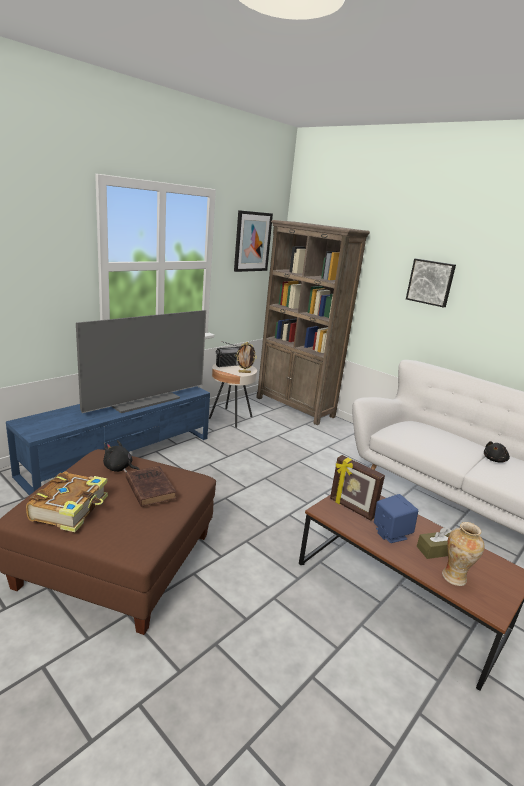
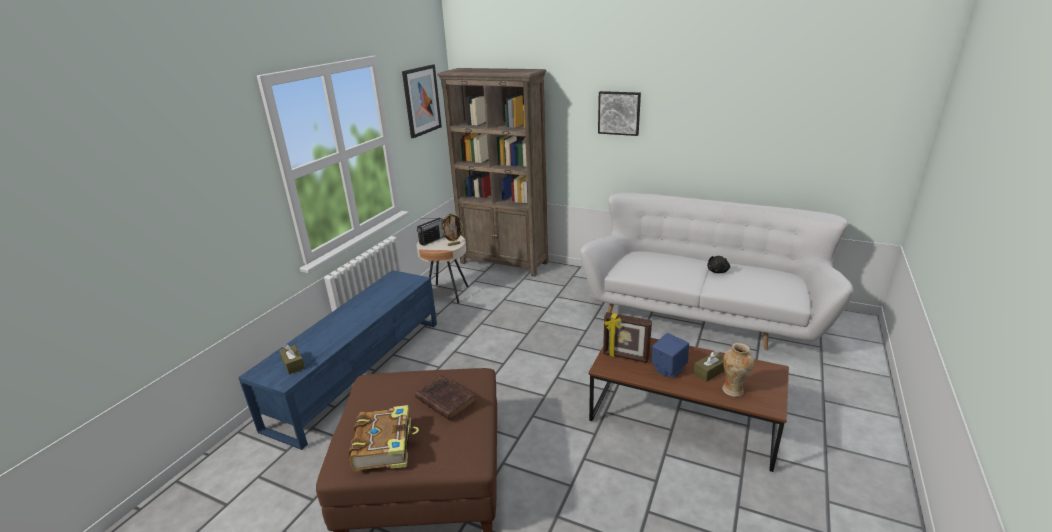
camera: 15 degrees left, 5 degrees up
television [76,310,206,413] -> none
black plush toy [103,440,140,473] -> none
none -> brown tissue box [279,344,305,375]

